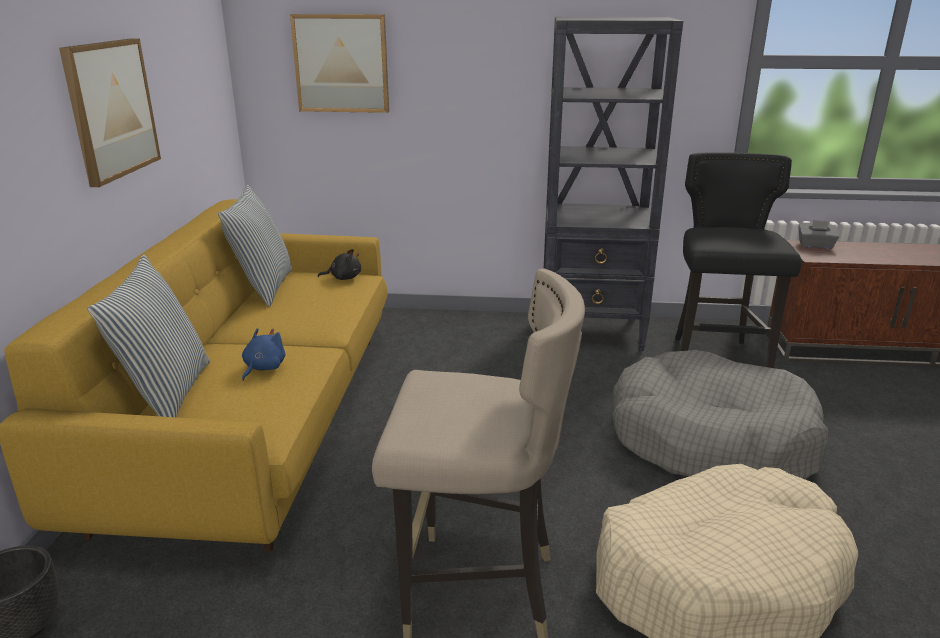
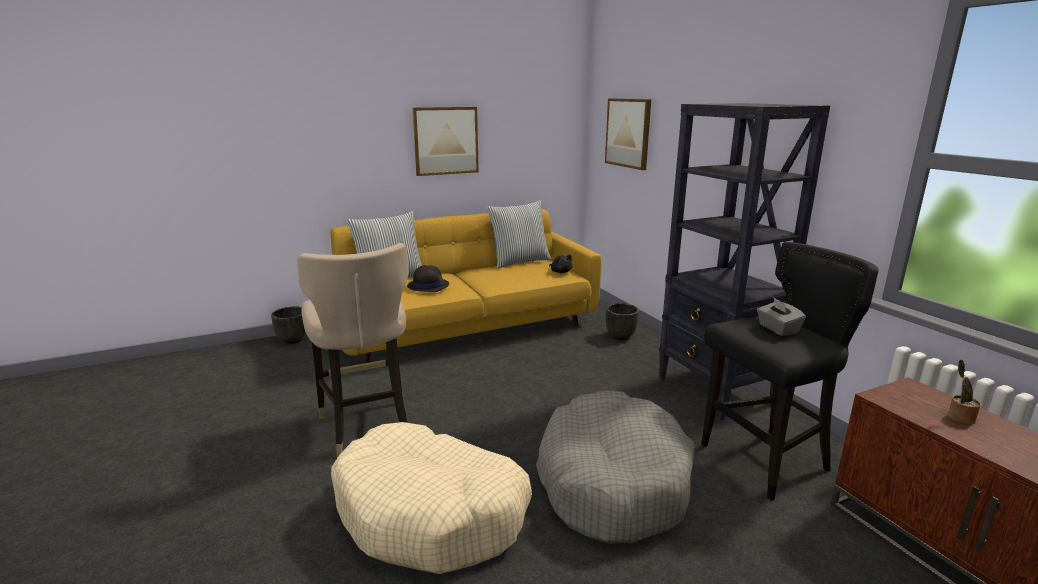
camera: 60 degrees right, 5 degrees down
blue plush toy [242,328,286,381] -> black hat [407,265,449,292]
grey tissue box [798,220,839,249] -> grey tissue box moved to [757,298,806,336]
none -> black planter [606,303,639,340]
none -> potted plant [948,360,981,425]

